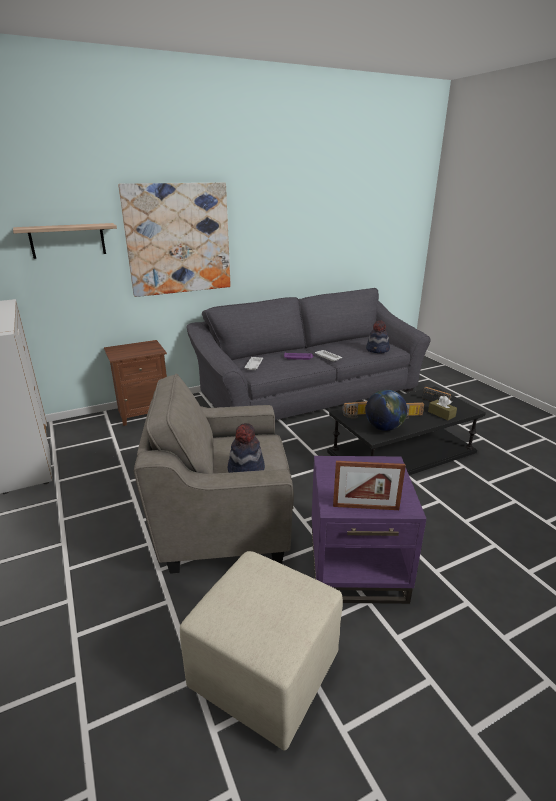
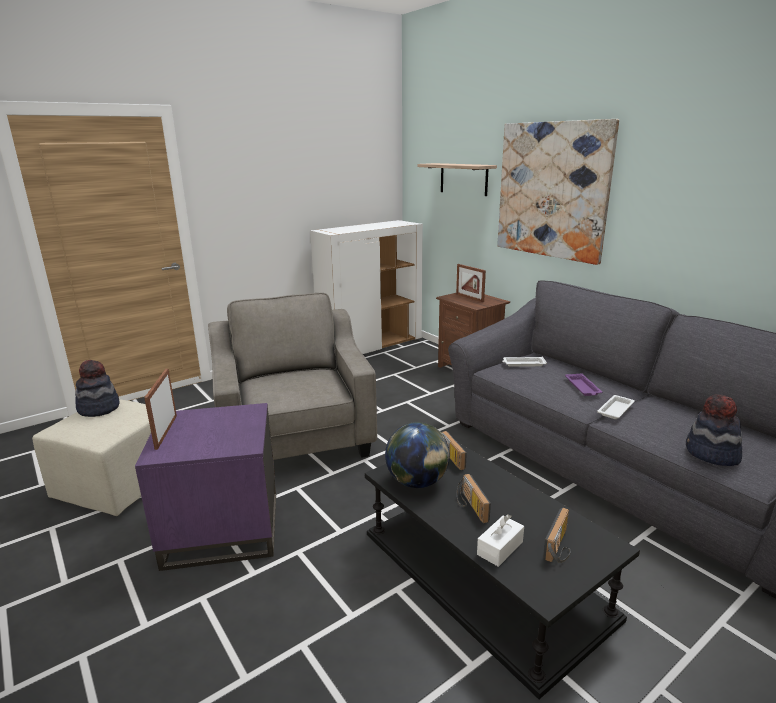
camera: 80 degrees right, 5 degrees down
hat [227,423,265,473] -> hat moved to [75,360,120,417]
brown tissue box [428,396,457,420] -> white tissue box [477,514,524,567]
none -> picture frame [456,264,486,302]

